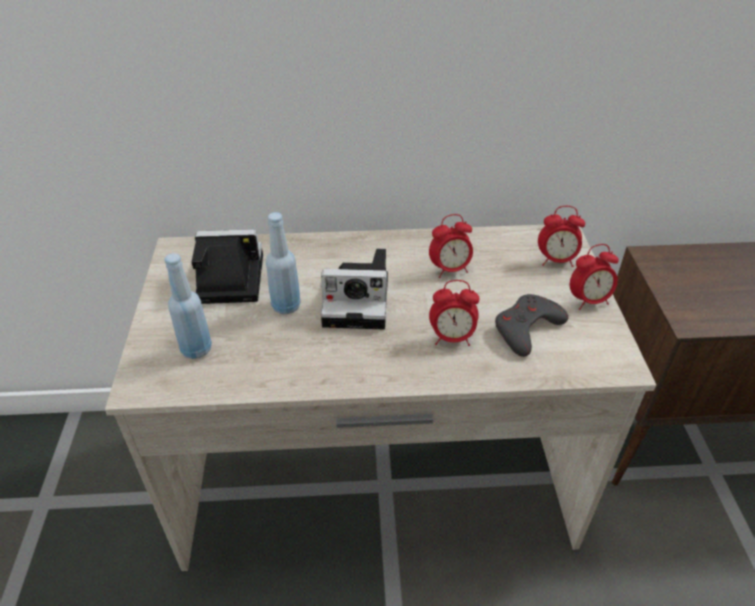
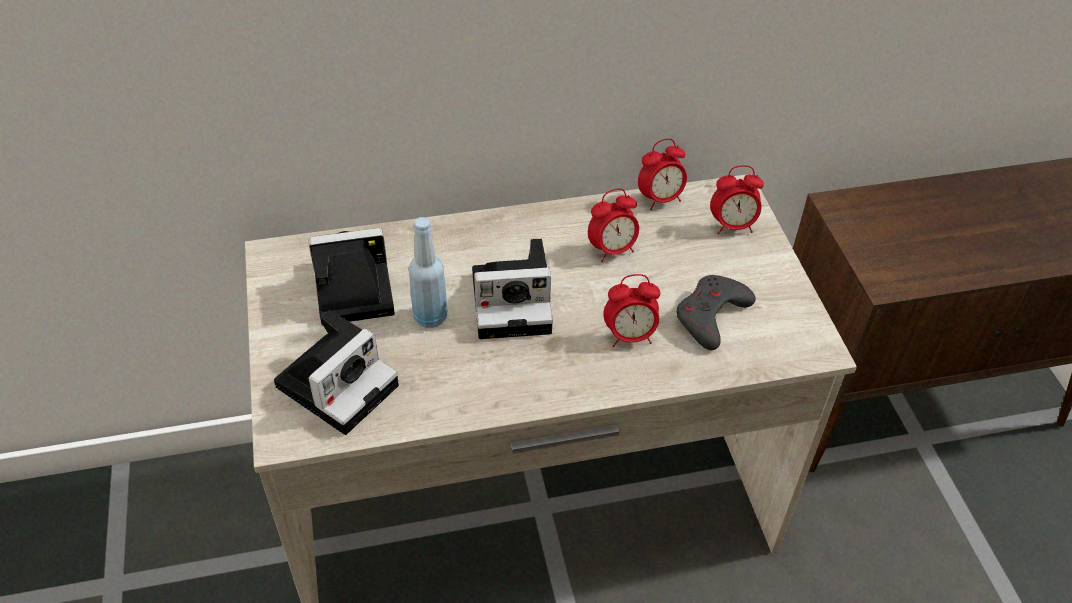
camera: 10 degrees left, 5 degrees up
blue bottle [165,253,212,359] -> camera [274,310,399,435]
alarm clock [570,244,619,310] -> alarm clock moved to [638,138,687,210]

